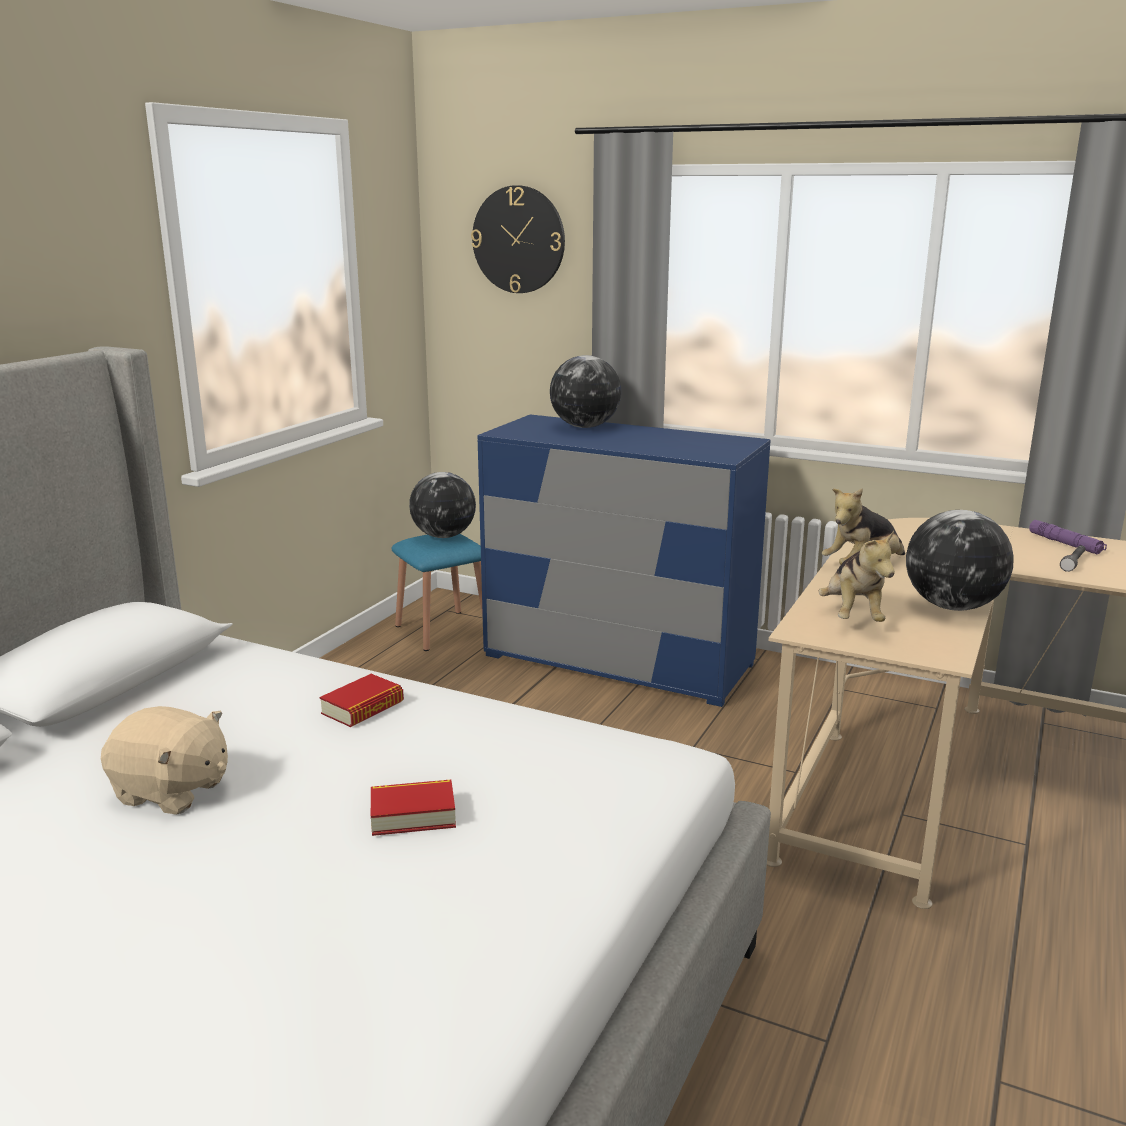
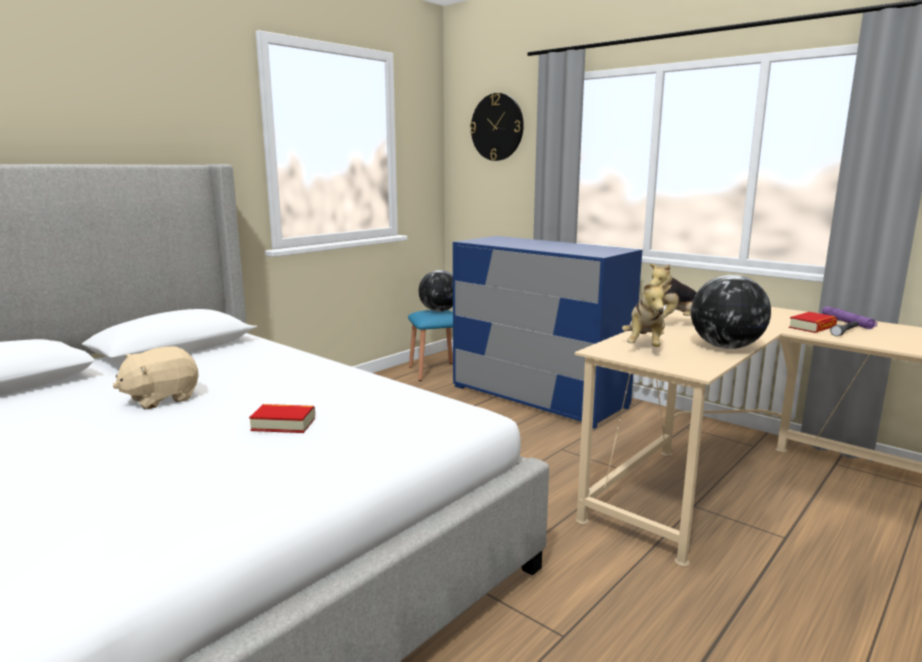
camera: 15 degrees right, 5 degrees down
beige plush toy [101,706,228,815] -> beige plush toy turned 105 degrees clockwise [113,346,199,410]
book [319,674,404,727] -> book moved to [789,312,837,333]
globe [550,355,621,428] -> none

